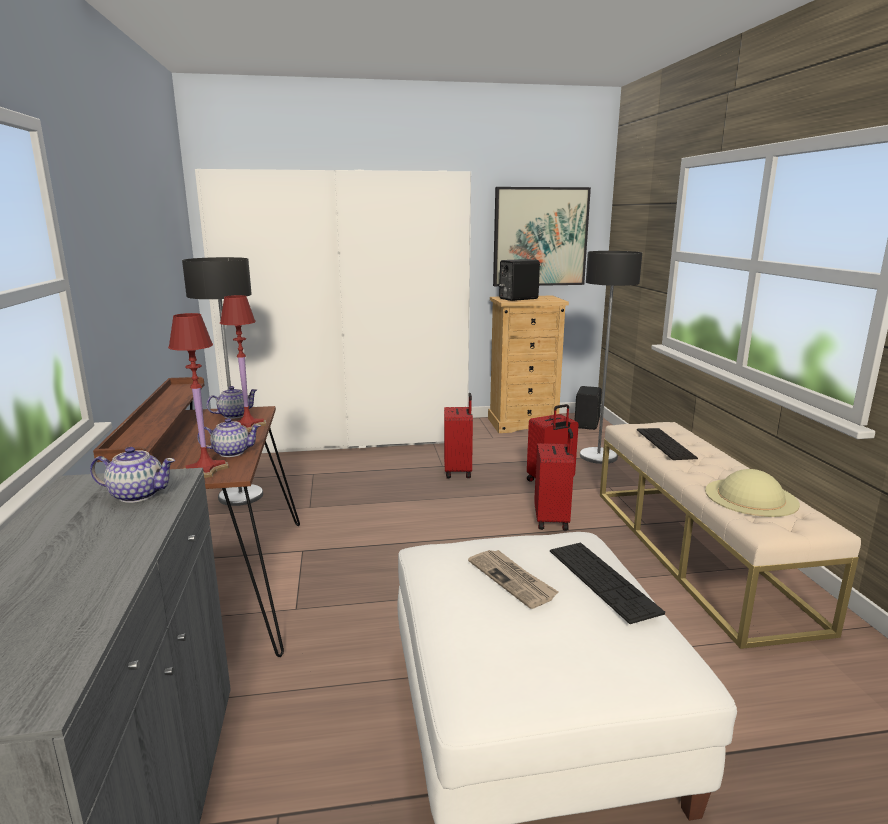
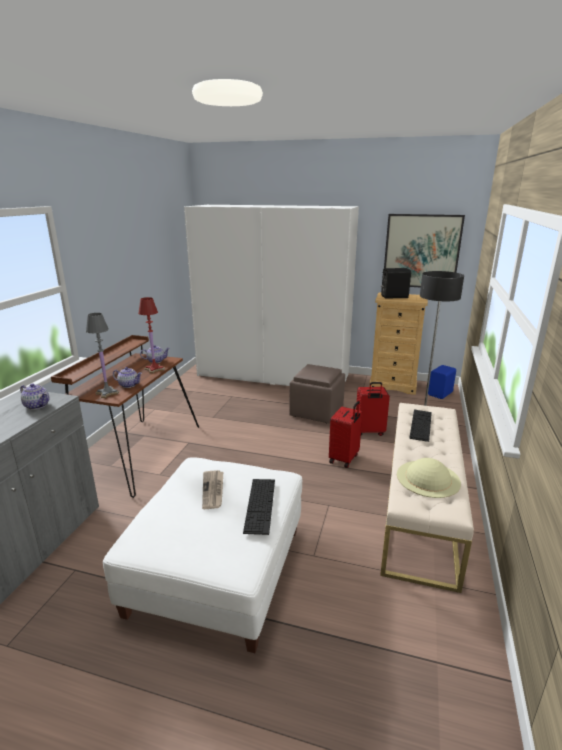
camera: 25 degrees right, 5 degrees up
red table lamp [168,313,229,478] -> grey table lamp [86,313,119,398]
floor lamp [182,257,263,506] -> none
red suitcase [444,393,473,479] -> brown ottoman [289,364,345,424]
black speaker [574,386,602,430] -> blue speaker [428,365,456,399]

